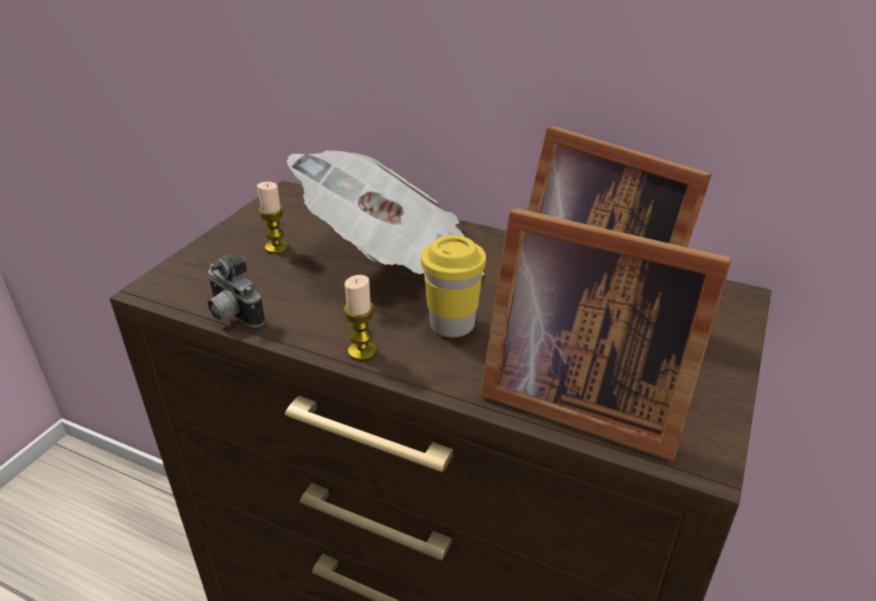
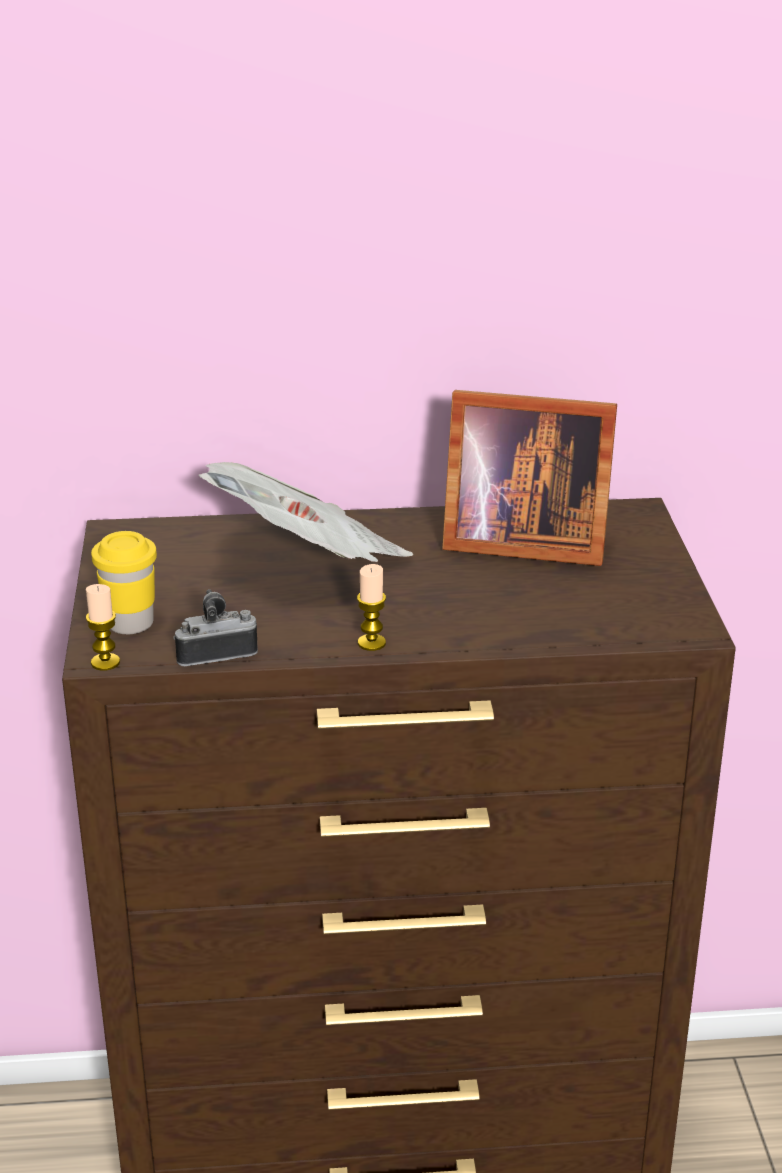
camera: 30 degrees left, 5 degrees down
camera [208,254,265,328] -> camera turned 150 degrees clockwise [174,589,258,666]
candle [257,182,288,254] -> candle moved to [86,584,120,671]
yellow cup [421,235,486,338] -> yellow cup moved to [91,531,157,634]
picture frame [480,208,731,461] -> none

